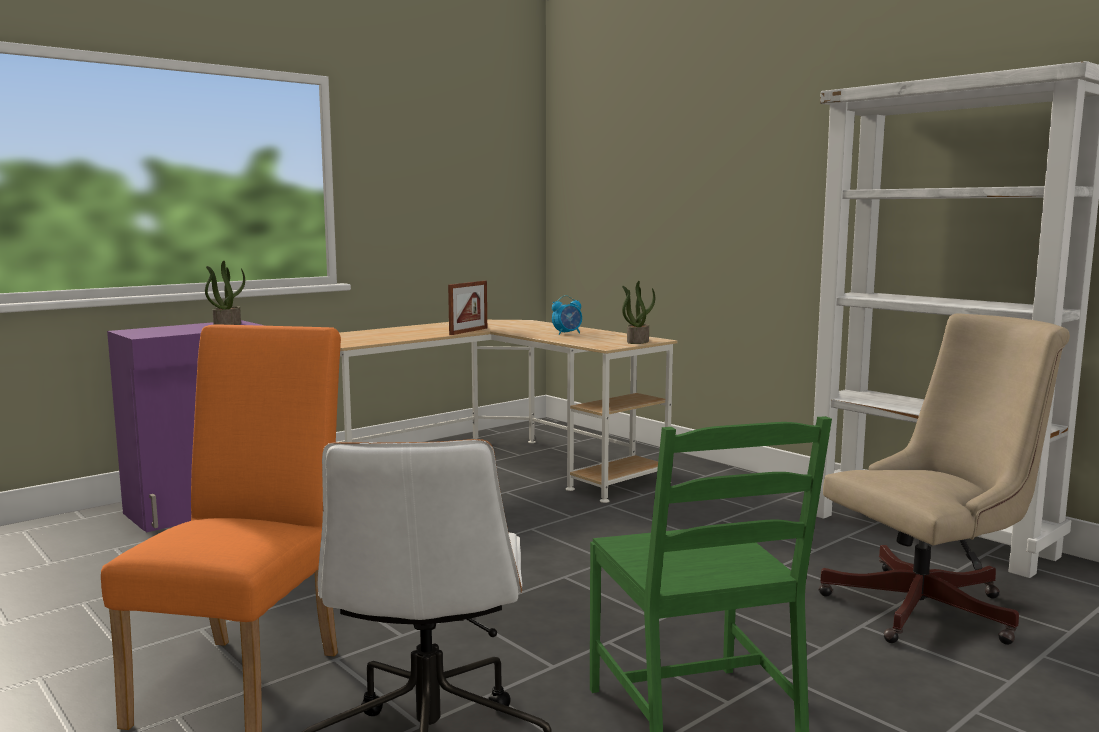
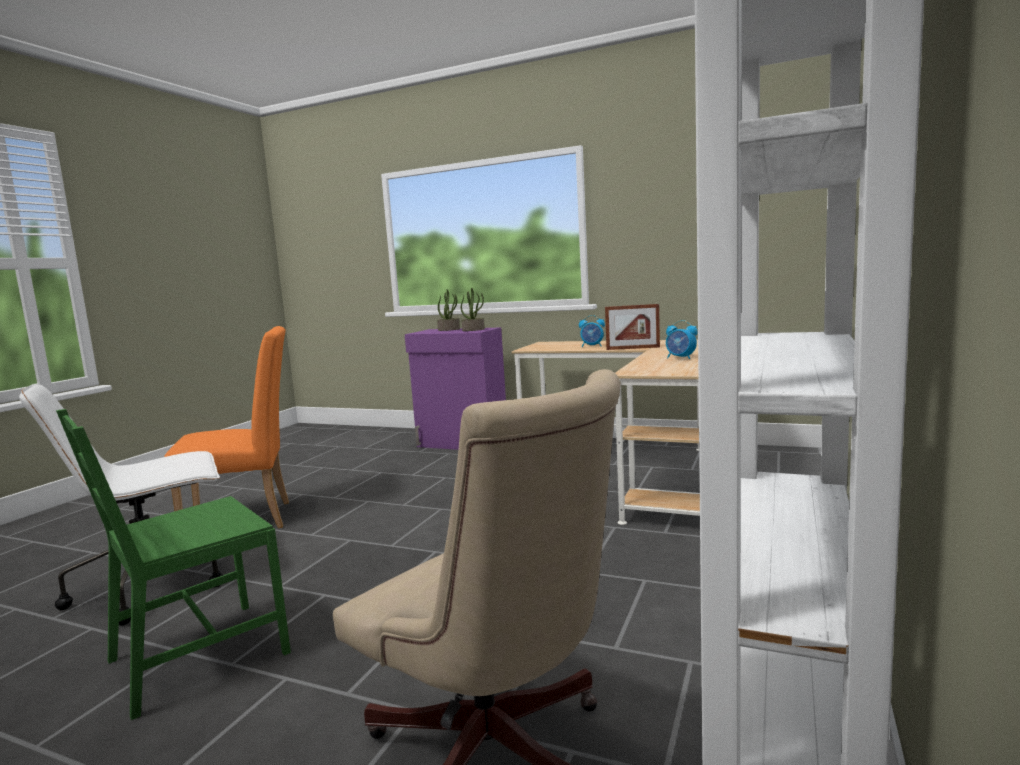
camera: 65 degrees right, 0 degrees up
potted plant [622,281,655,344] -> potted plant moved to [437,289,460,331]
none -> alarm clock [579,315,605,347]

